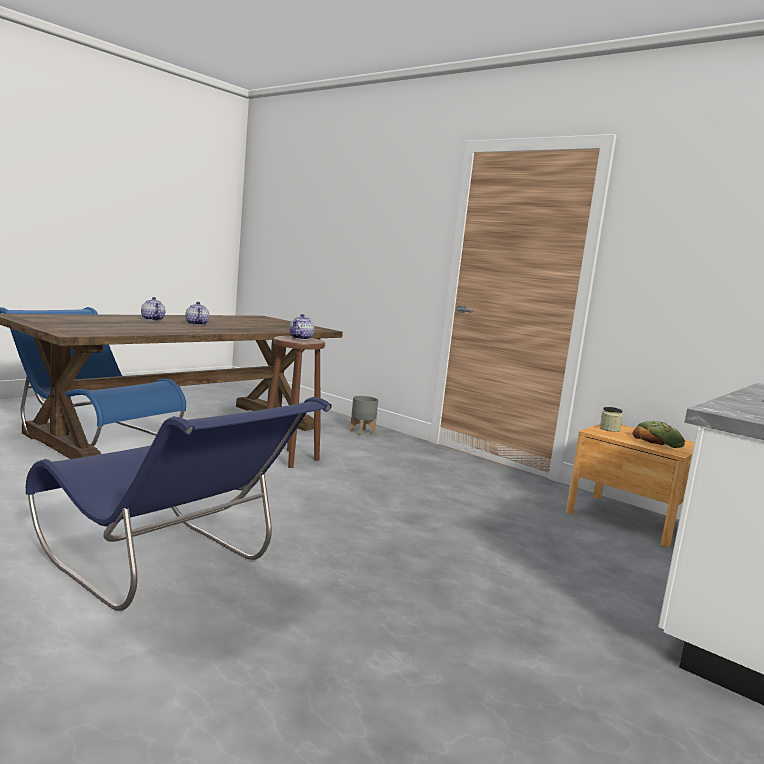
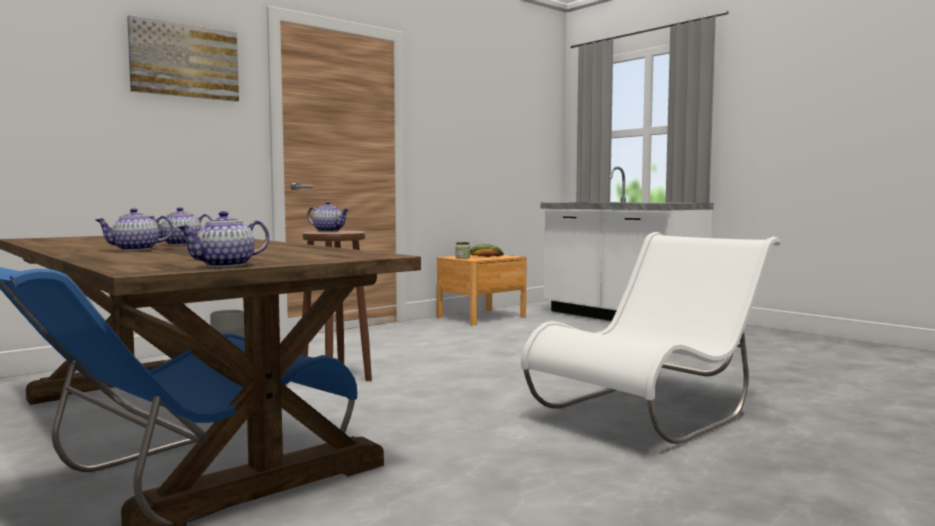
camera: 80 degrees left, 5 degrees down
blue chair [26,397,332,611] -> white chair [521,232,781,444]
none -> picture [127,15,239,102]
none -> teapot [177,211,269,268]

